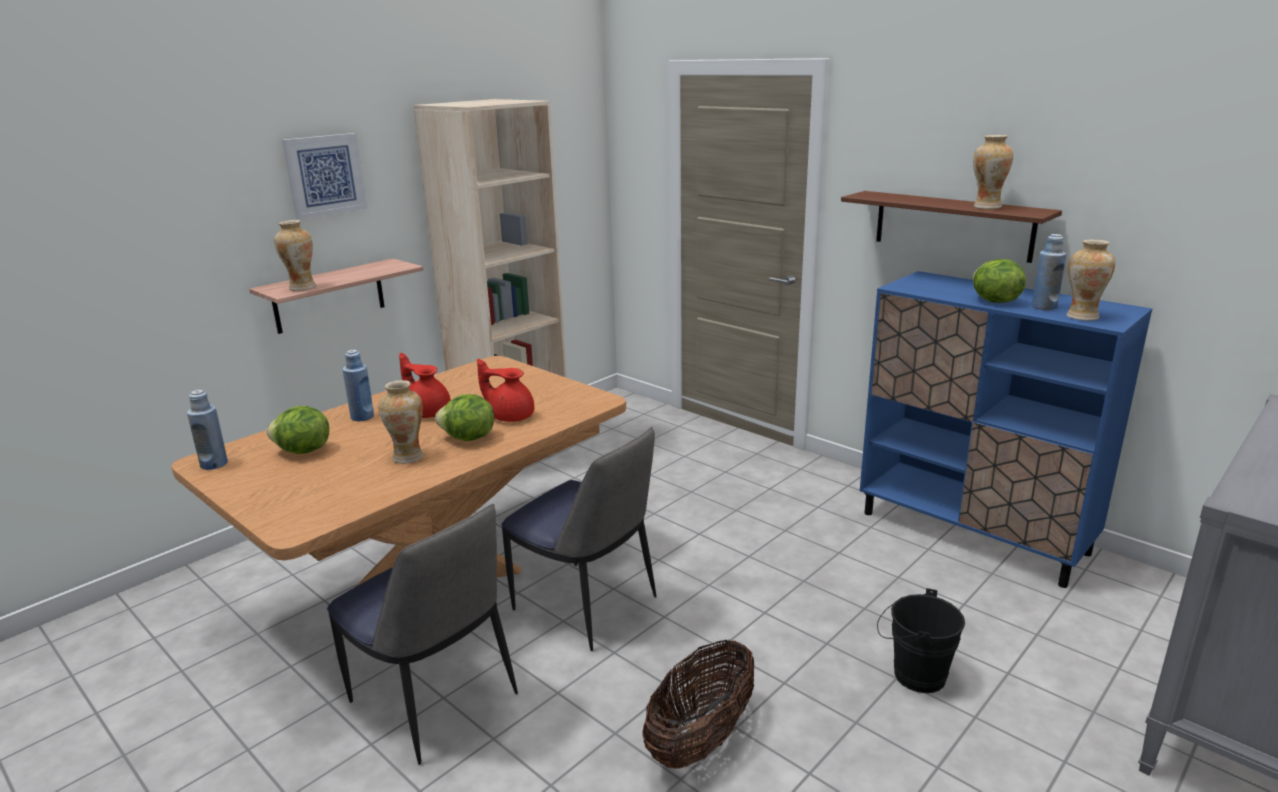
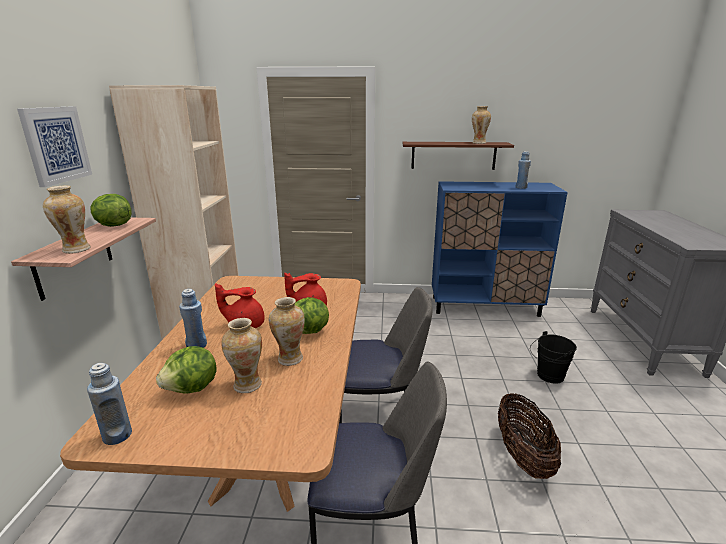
camera: 40 degrees left, 0 degrees up
lettuce [973,259,1026,303] -> lettuce moved to [91,194,132,227]
vase [1066,239,1115,321] -> vase moved to [221,318,262,393]

